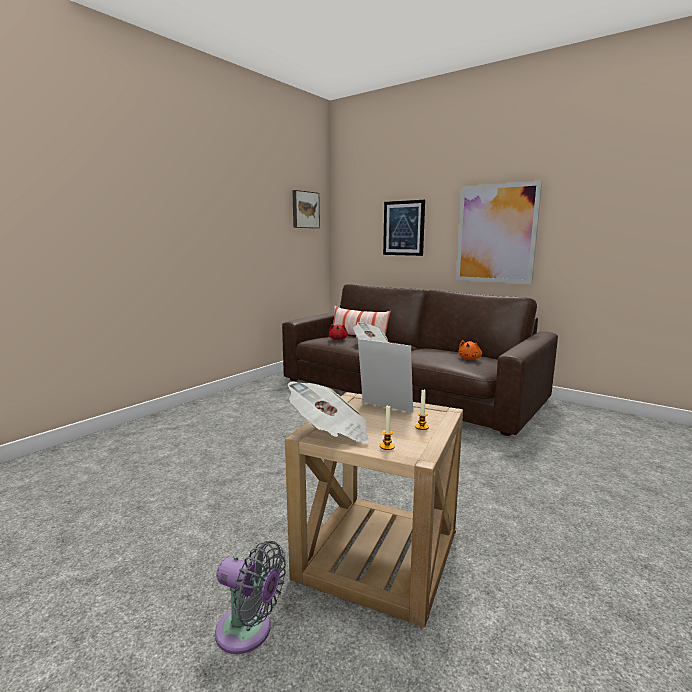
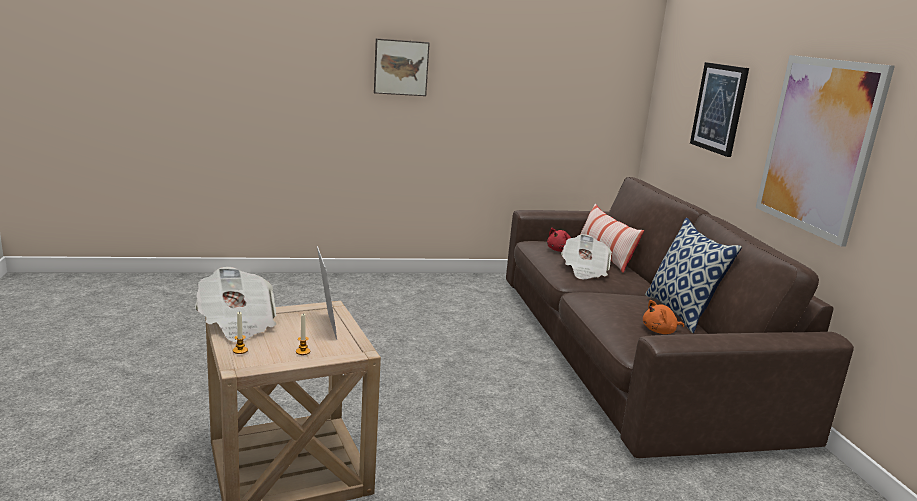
camera: 40 degrees right, 5 degrees up
grey fan [215,541,286,654] -> none
picture [292,190,320,228] -> picture moved to [374,38,430,96]
none -> pillow [645,218,742,333]

